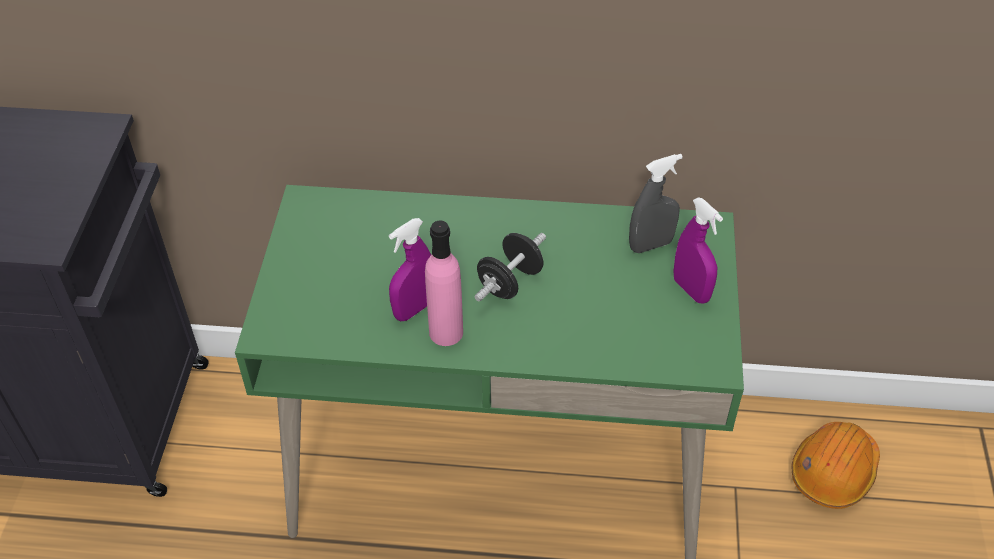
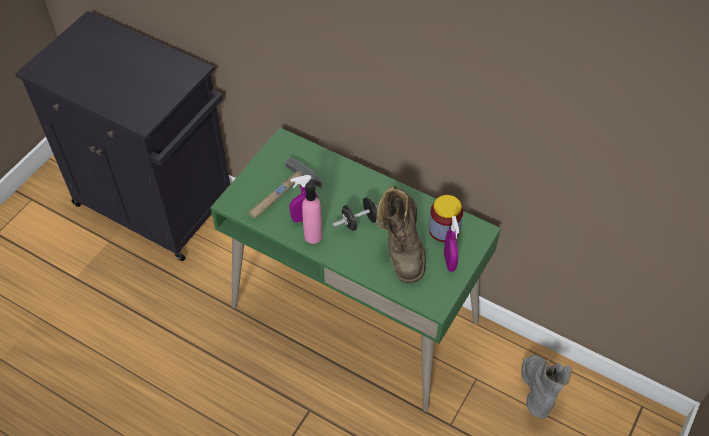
camera: 25 degrees right, 5 degrees up
grey spray bottle [629,154,683,253] -> jar [429,195,463,242]
orange hard hat [791,422,880,509] -> grey boot [521,355,572,419]
none -> hammer [249,157,322,219]
none -> brown boot [376,186,426,283]

